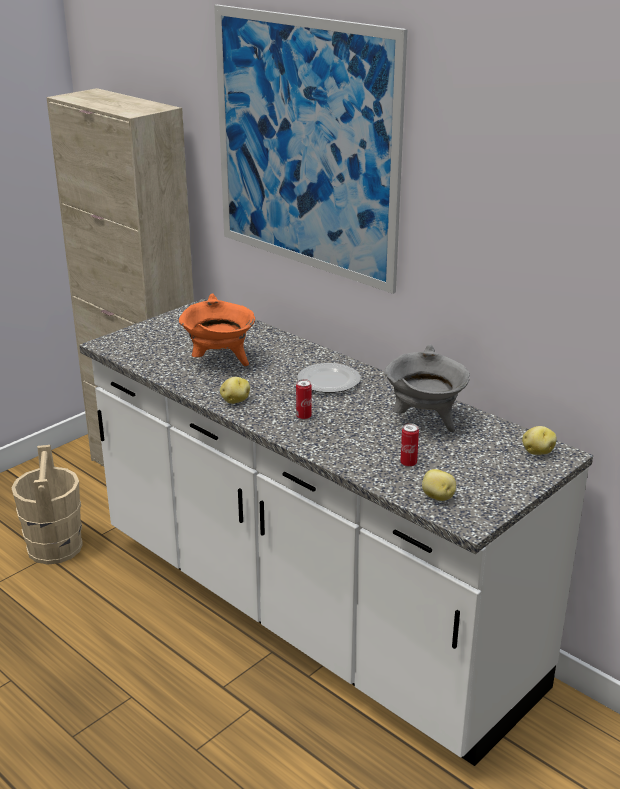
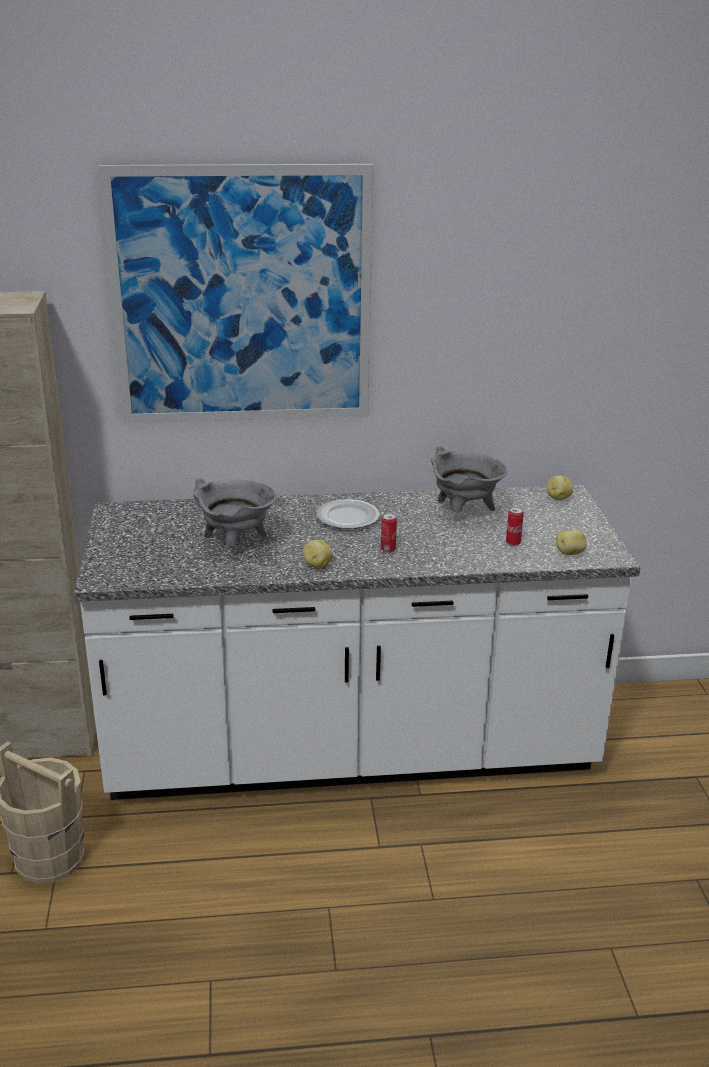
camera: 50 degrees left, 0 degrees up
orange cooking pot [179,293,255,366] -> grey cooking pot [193,478,277,546]

